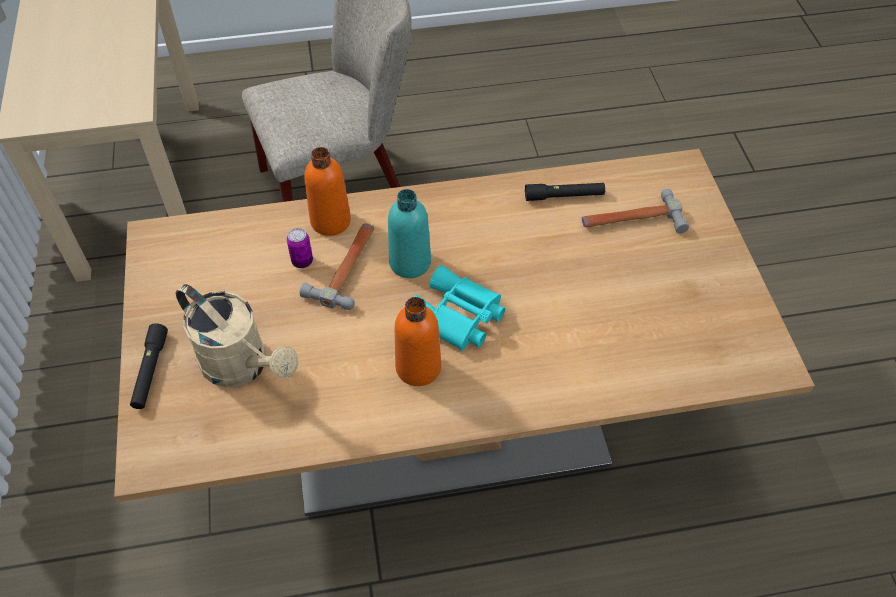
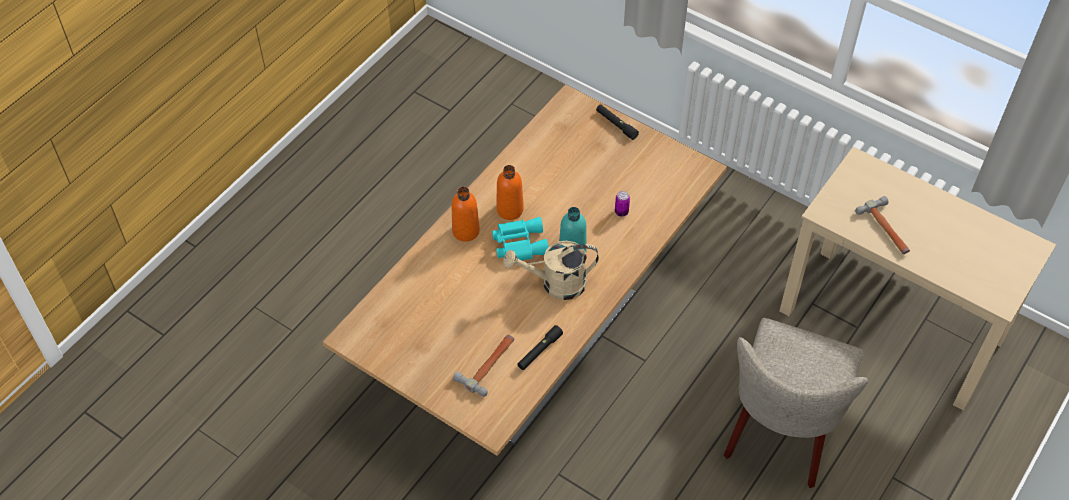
camera: 135 degrees right, 0 degrees up
beige watering can [176,284,299,387] -> beige watering can moved to [503,241,599,300]
hammer [300,224,374,310] -> hammer moved to [855,196,910,254]
orange bottle [304,147,351,236] -> orange bottle moved to [452,187,480,242]

